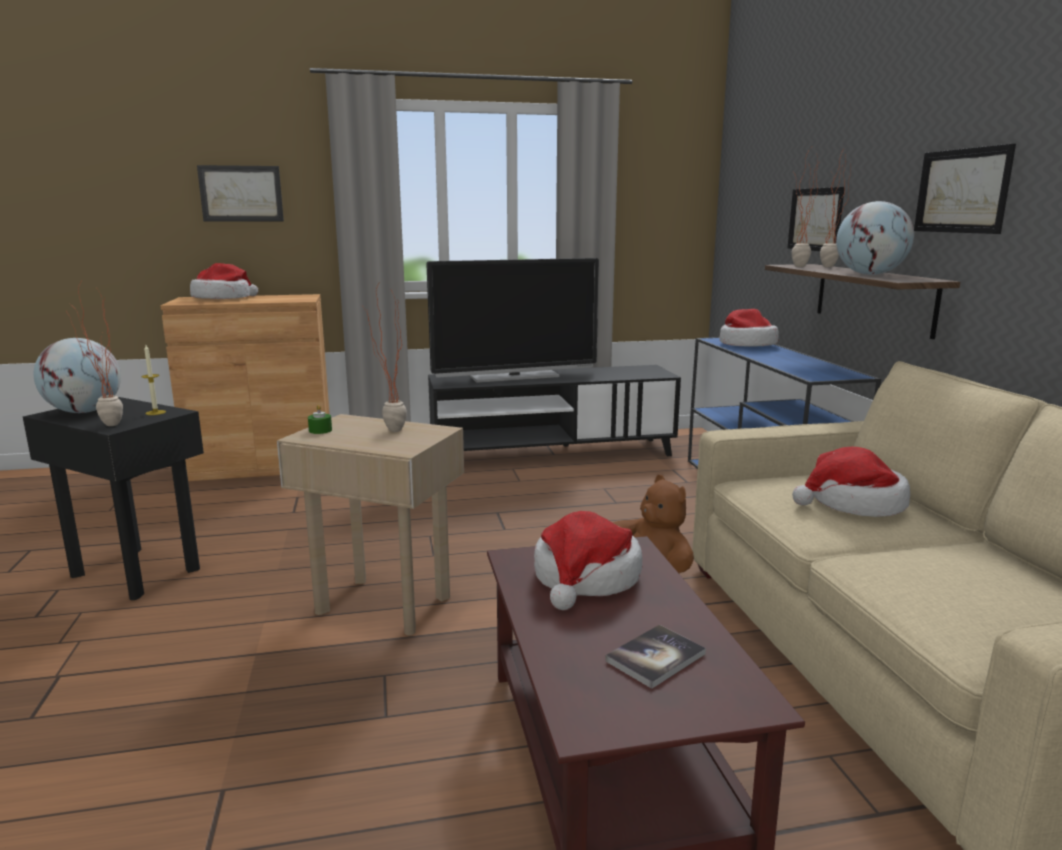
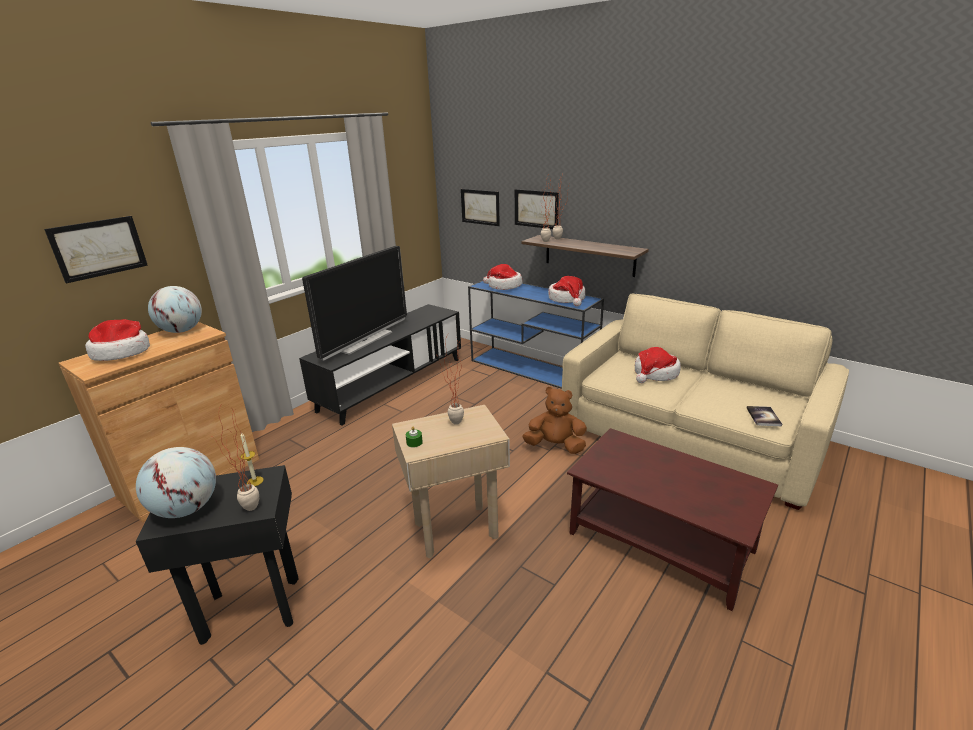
camera: 40 degrees left, 10 degrees up
hat [534,511,642,610] -> hat moved to [548,276,586,306]
book [605,625,706,689] -> book moved to [747,406,782,426]
globe [836,201,914,275] -> globe moved to [148,286,202,333]
picture [914,144,1016,234] -> picture moved to [461,189,500,226]

